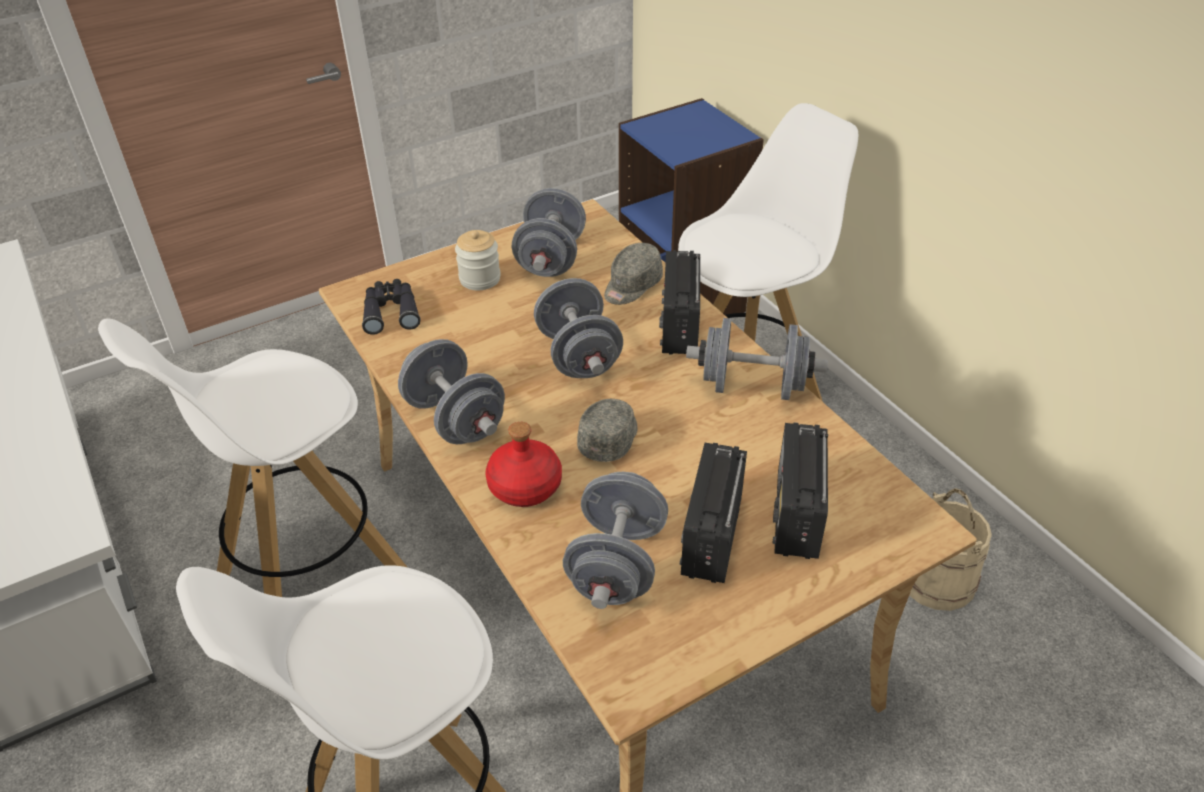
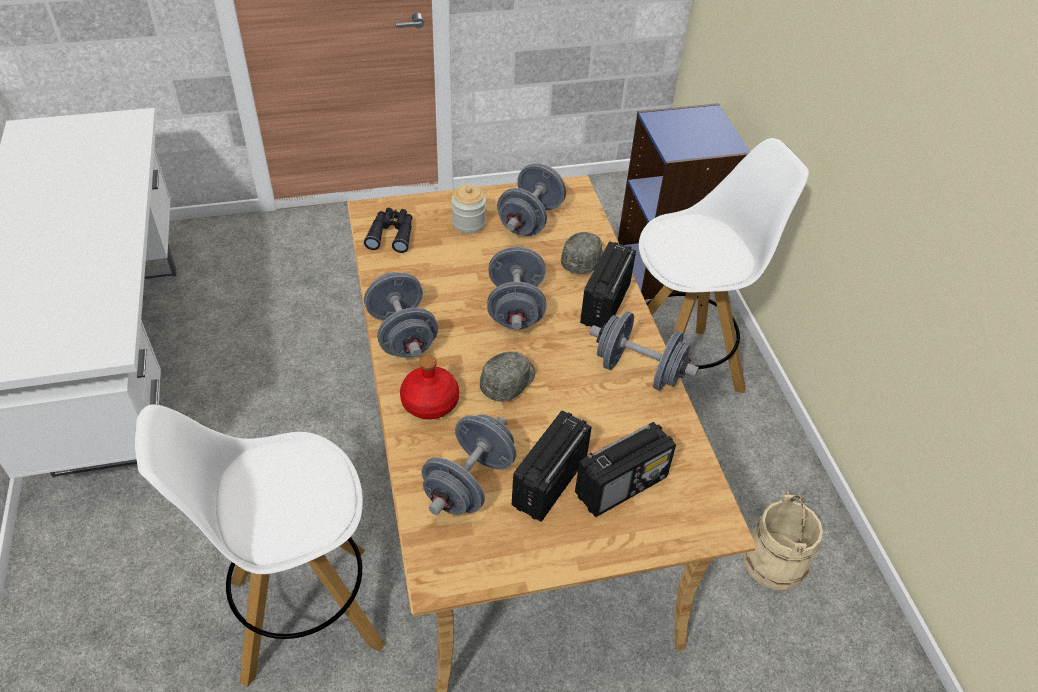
camera: 15 degrees right, 5 degrees up
white stool [98,318,407,597] -> none
grey cap [604,243,663,305] -> grey cap turned 150 degrees clockwise [561,232,603,274]
radio [773,422,828,559] -> radio turned 150 degrees counterclockwise [575,422,676,517]

